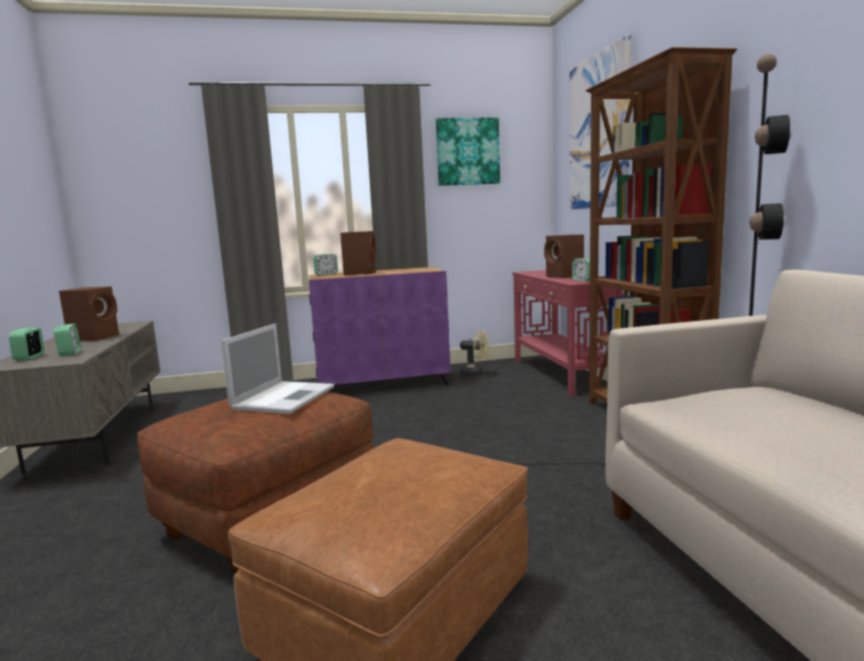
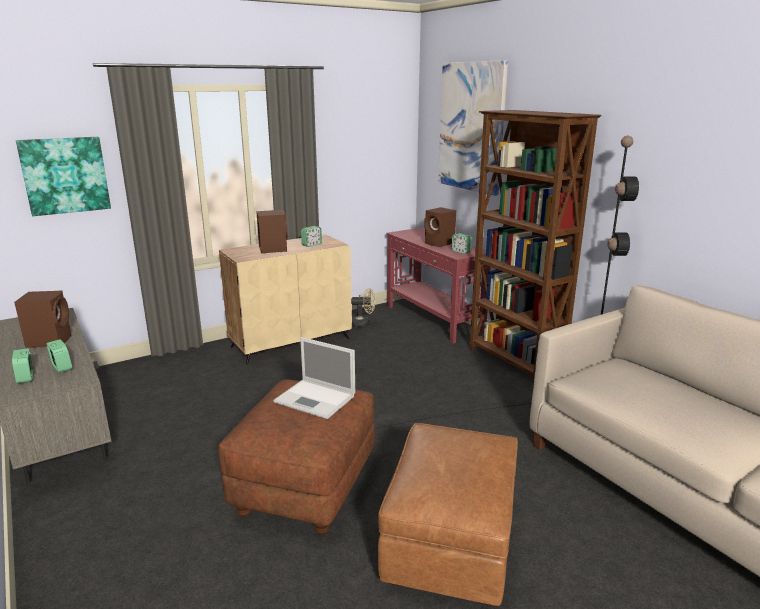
camera: 20 degrees left, 10 degrees up
laptop [221,323,334,414] -> laptop turned 120 degrees clockwise [273,337,355,419]
purple cabinet [309,267,450,385] -> beige cabinet [219,234,352,364]
alarm clock [313,254,338,275] -> alarm clock moved to [301,226,322,247]
picture [436,117,500,186] -> picture moved to [16,137,111,216]

